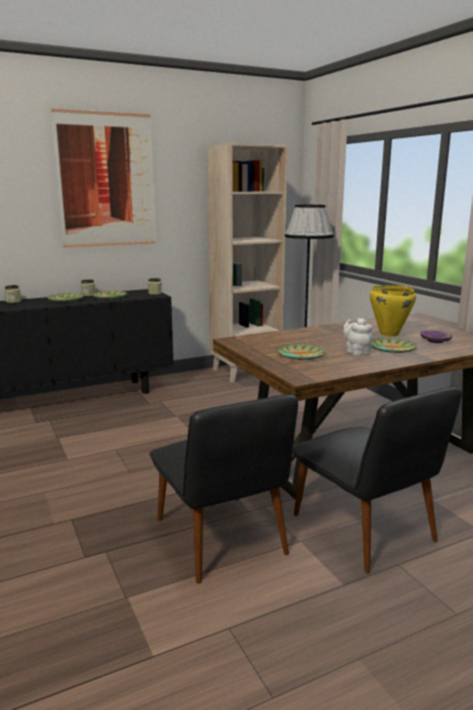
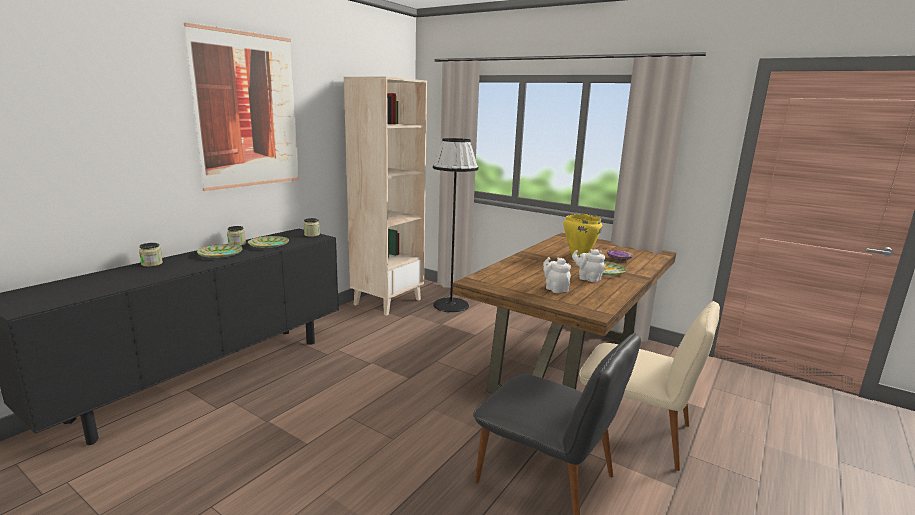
camera: 30 degrees left, 0 degrees up
plate [276,344,326,360] -> white teapot [543,257,571,293]
black chair [293,386,462,573] -> beige chair [579,301,720,471]

